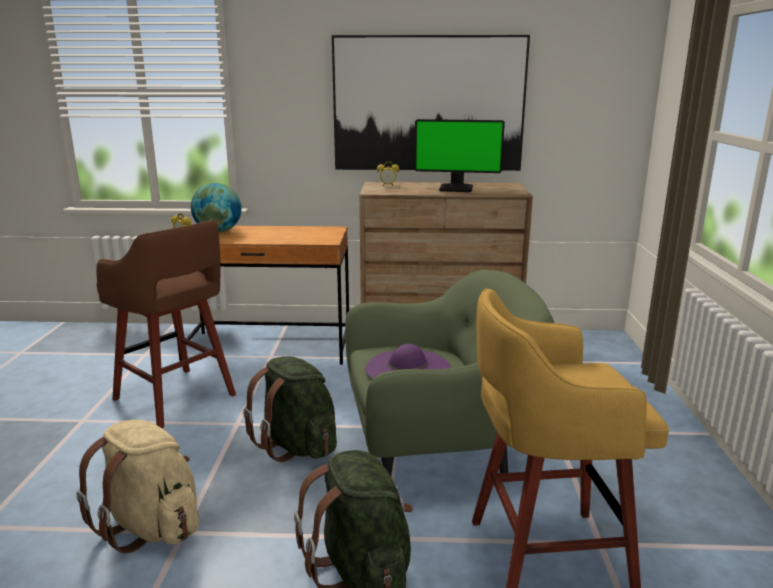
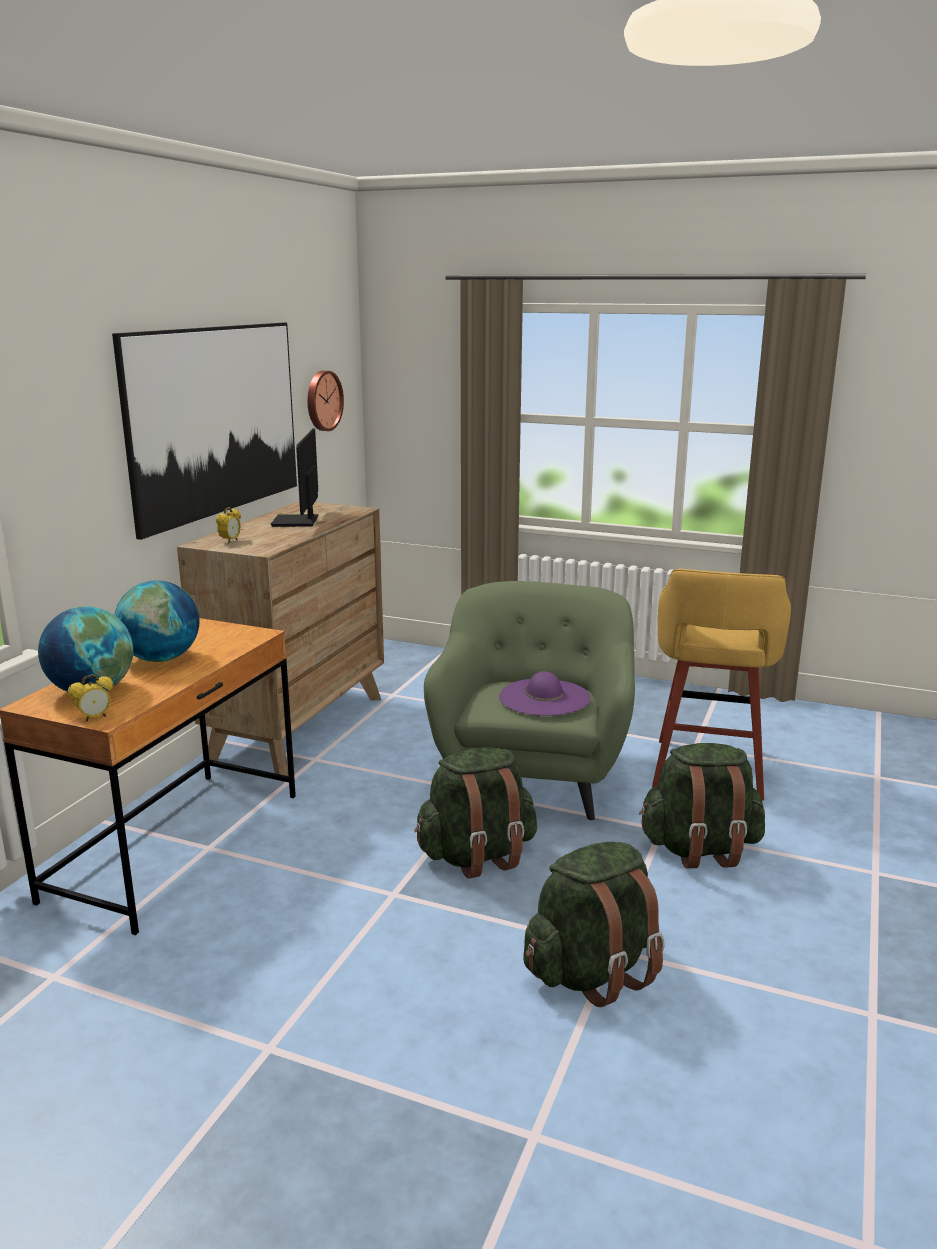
camera: 70 degrees left, 0 degrees up
beige backpack [76,419,199,554] -> green backpack [523,842,665,1007]
brown stool [96,220,236,428] -> none
monitor [414,119,505,192] -> monitor turned 150 degrees clockwise [271,428,318,527]
none -> globe [114,580,200,662]
none -> wall clock [307,371,344,431]

